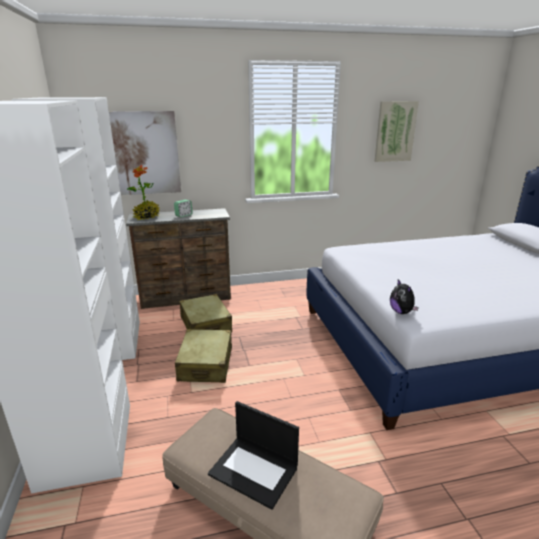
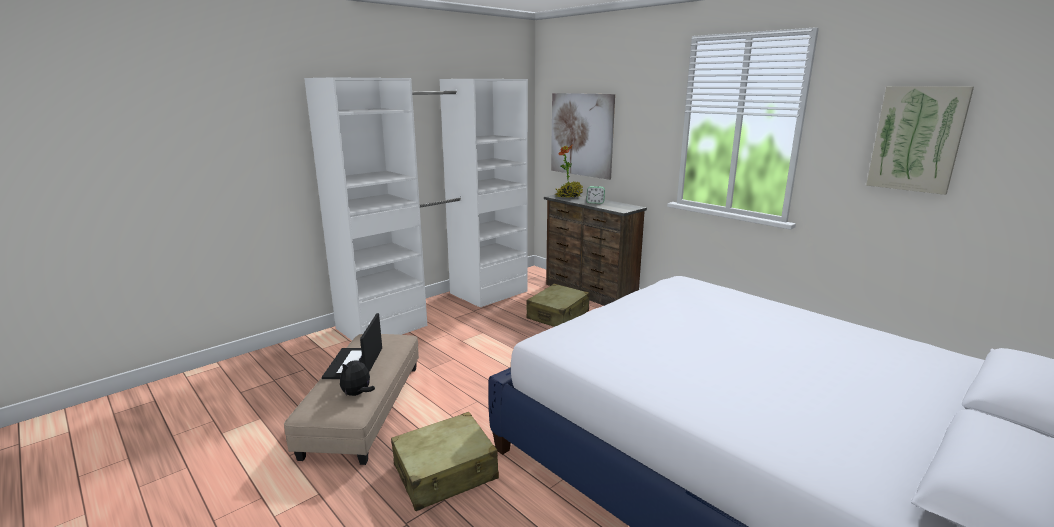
camera: 60 degrees right, 5 degrees down
beige suitcase [175,329,232,383] -> beige suitcase moved to [391,412,499,511]
plush toy [390,279,419,314] -> plush toy moved to [340,355,375,396]

